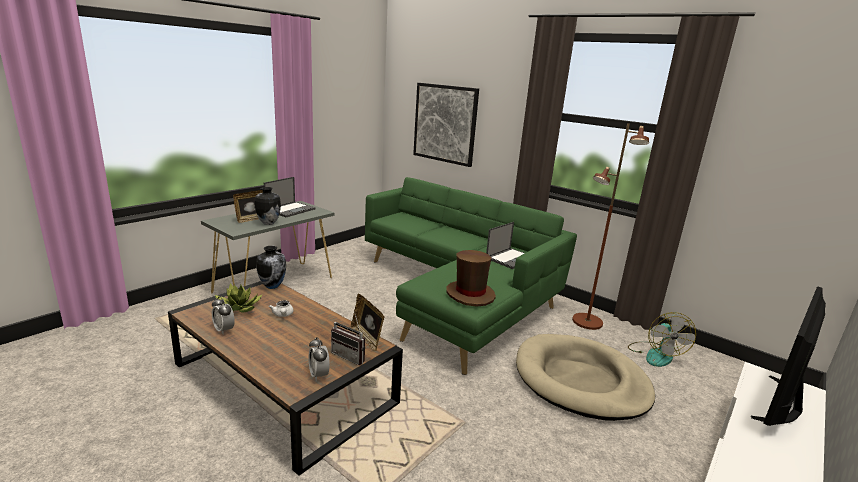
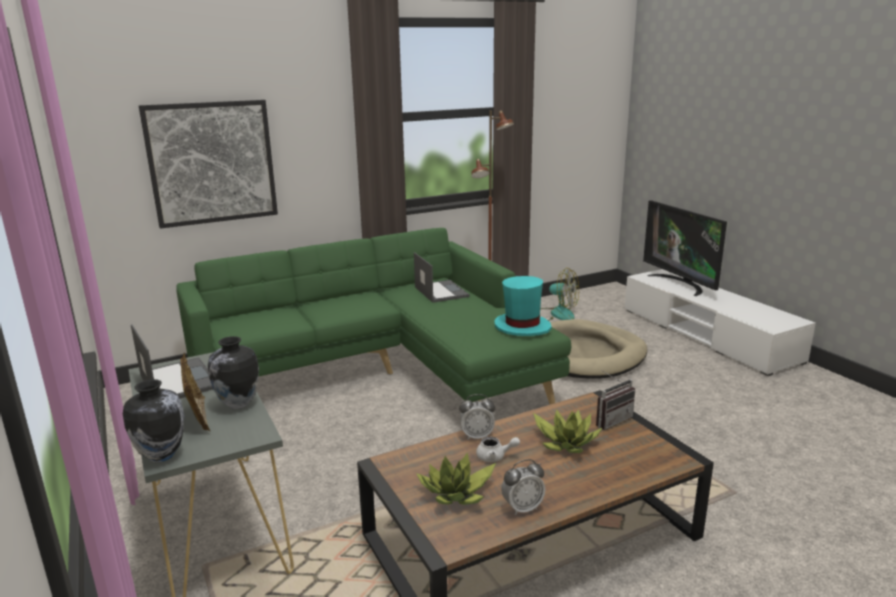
camera: 65 degrees left, 0 degrees up
vase [256,246,286,289] -> vase moved to [123,379,184,462]
alarm clock [309,337,330,381] -> alarm clock moved to [459,394,495,440]
picture frame [351,294,384,352] -> none
brown hat [446,250,496,306] -> turquoise hat [494,276,552,336]
none -> potted plant [533,409,603,453]

